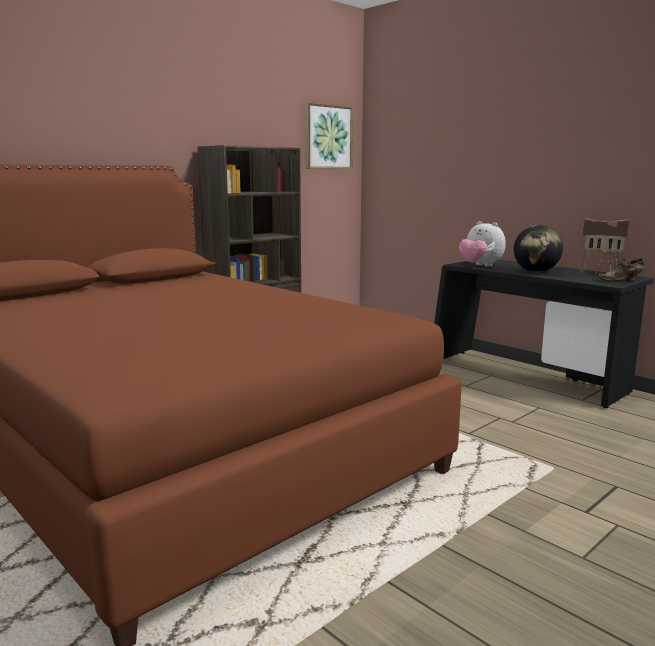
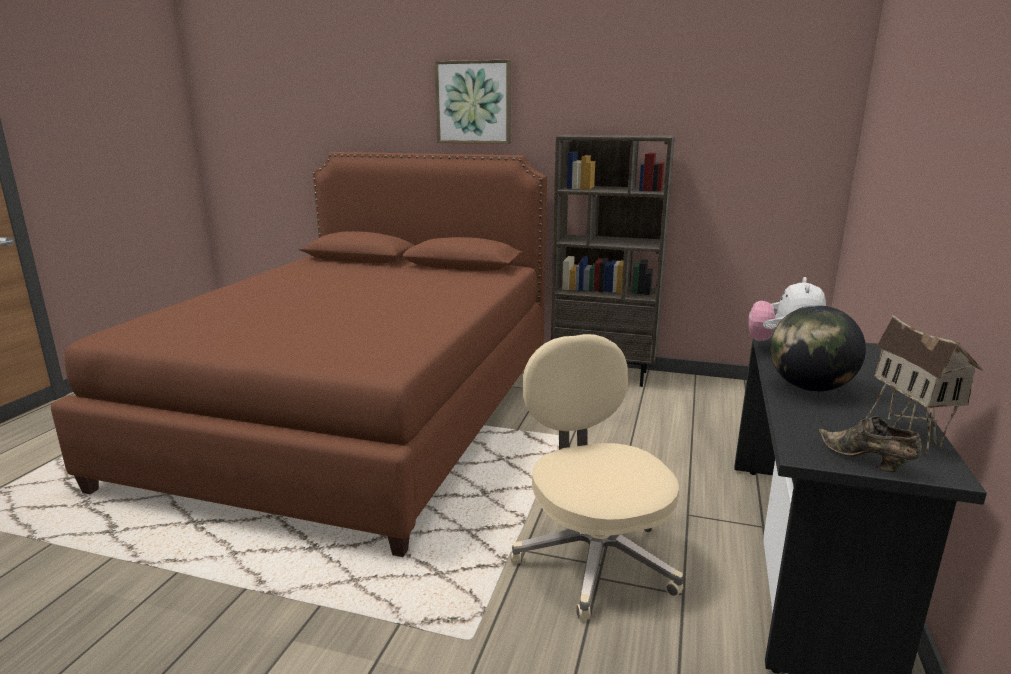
camera: 60 degrees right, 5 degrees up
picture [305,103,353,169] -> picture moved to [434,59,511,144]
none -> beige office chair [511,334,683,620]

